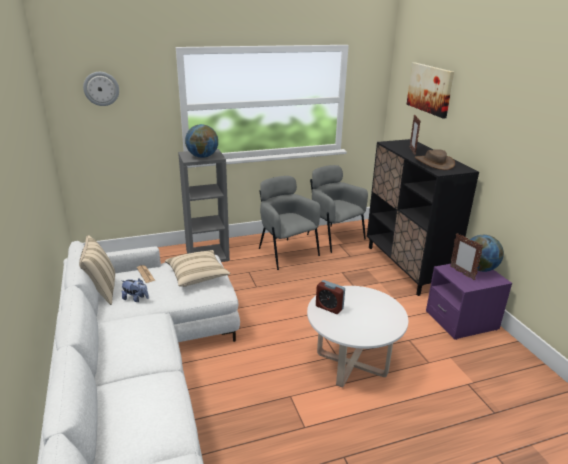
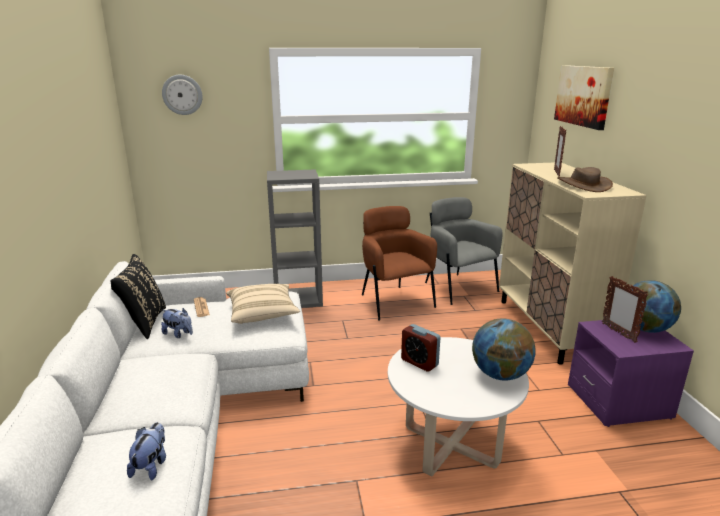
camera: 10 degrees right, 5 degrees down
beige pillow [79,235,115,305] -> black pillow [110,254,166,339]
globe [185,124,218,158] -> globe moved to [472,319,536,381]
grey armchair [259,176,321,270] -> brown armchair [362,206,437,321]
black cabinet [367,139,479,296] -> beige cabinet [499,162,647,365]
none -> plush toy [127,422,166,480]

